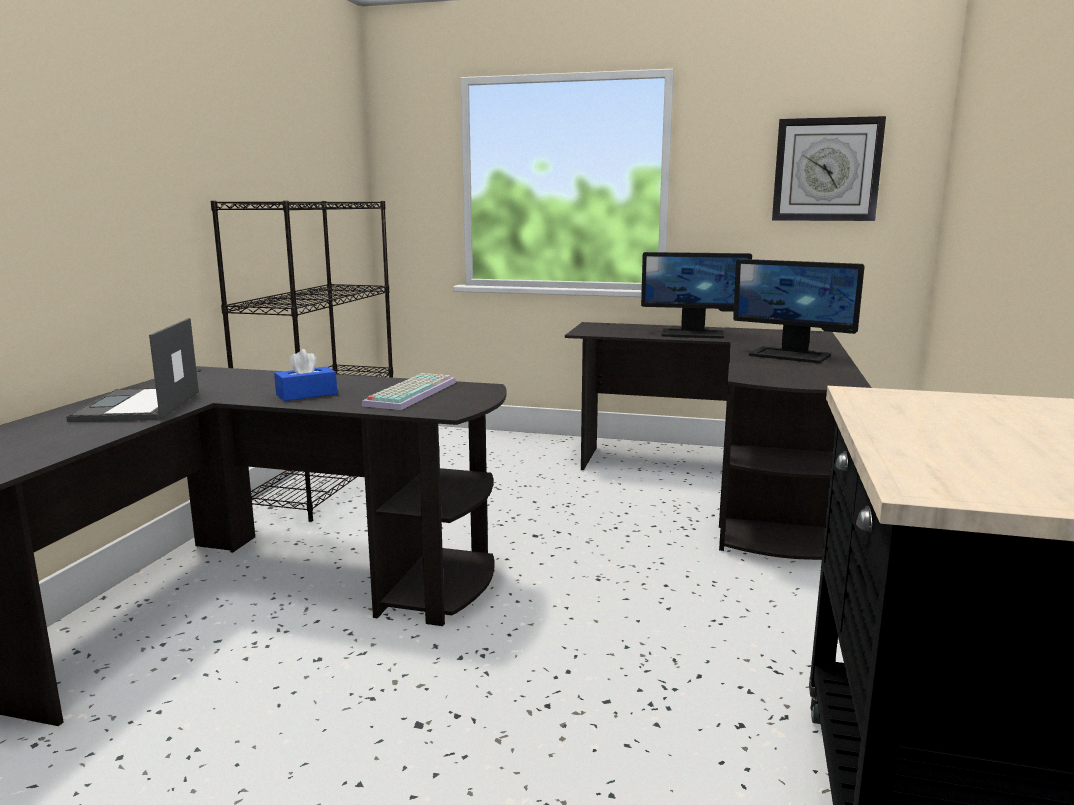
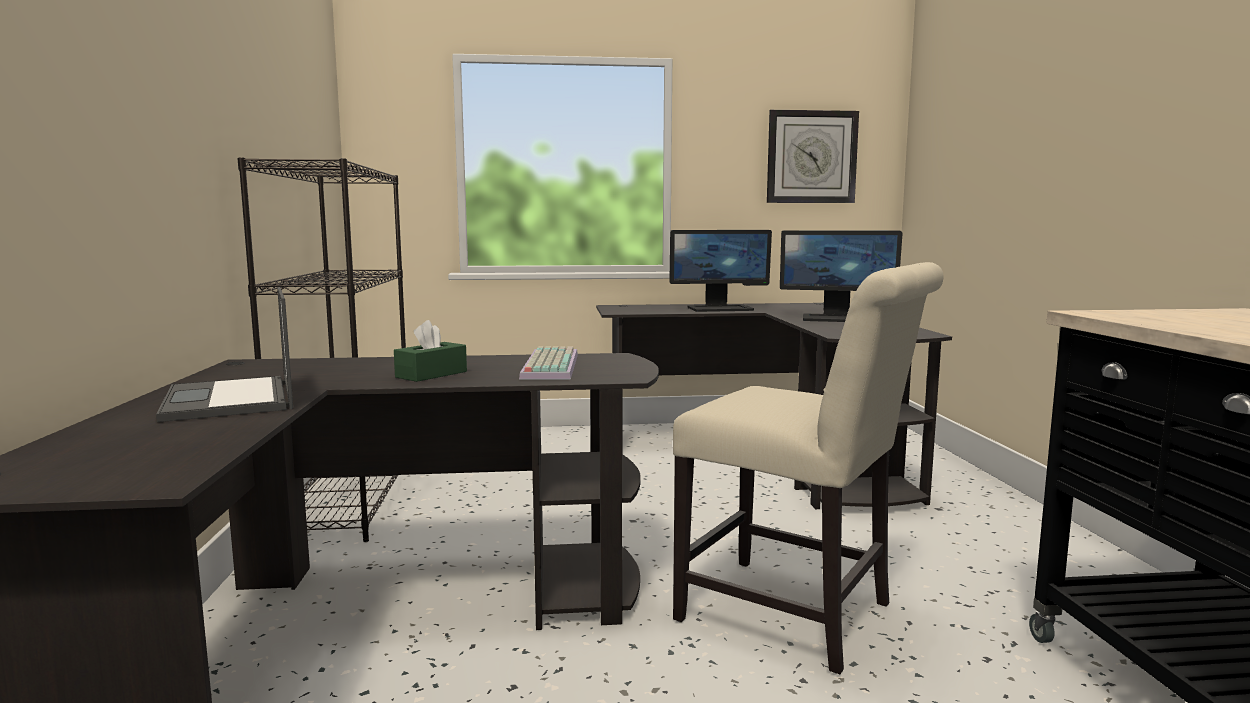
camera: 20 degrees left, 5 degrees down
blue tissue box [274,349,337,401] -> green tissue box [394,320,467,382]
none -> beige chair [673,262,944,674]

